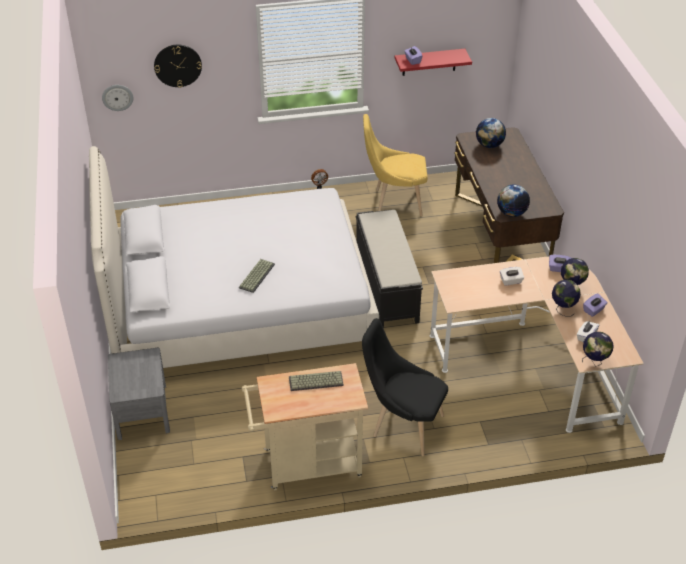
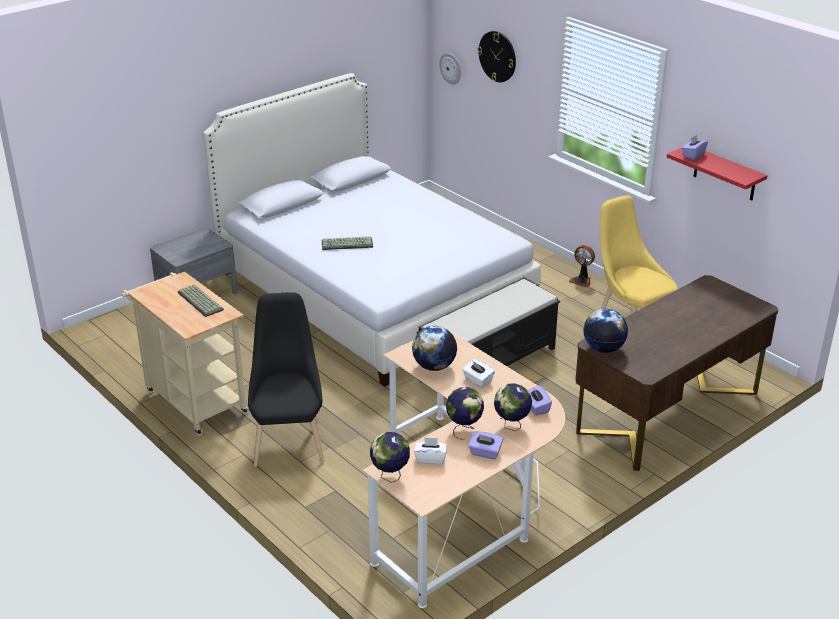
camera: 60 degrees right, 10 degrees down
globe [476,118,506,148] -> globe moved to [412,326,457,371]

